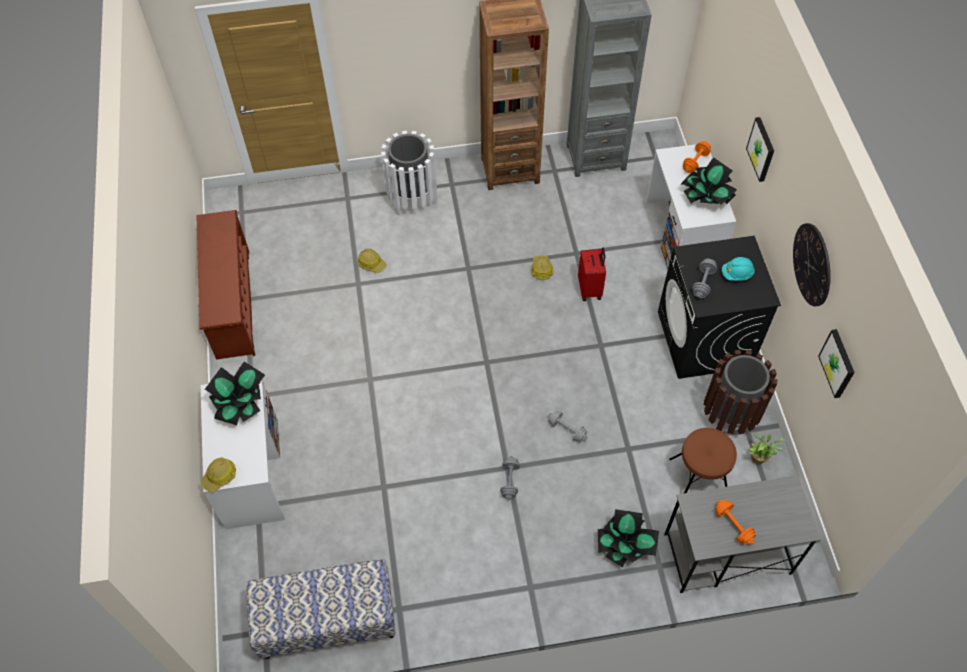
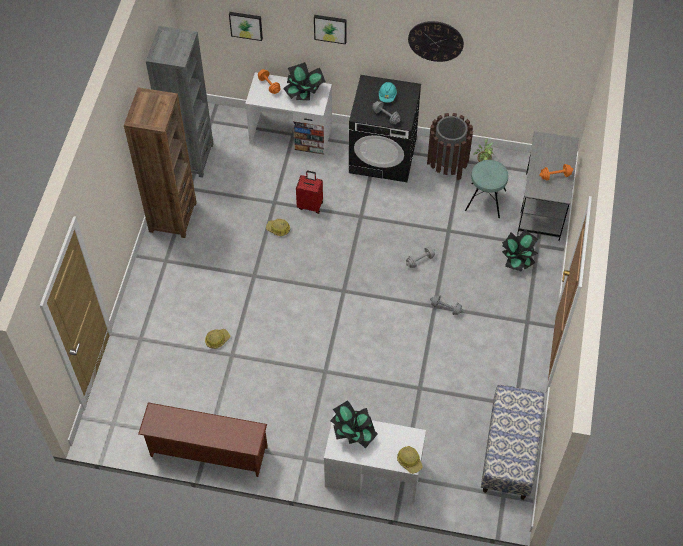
camera: 70 degrees left, 0 degrees up
white trash can [381,131,437,216] -> none
brown stool [669,428,737,493] -> turquoise stool [465,160,508,218]
picture [818,329,855,398] -> picture moved to [229,12,263,41]

